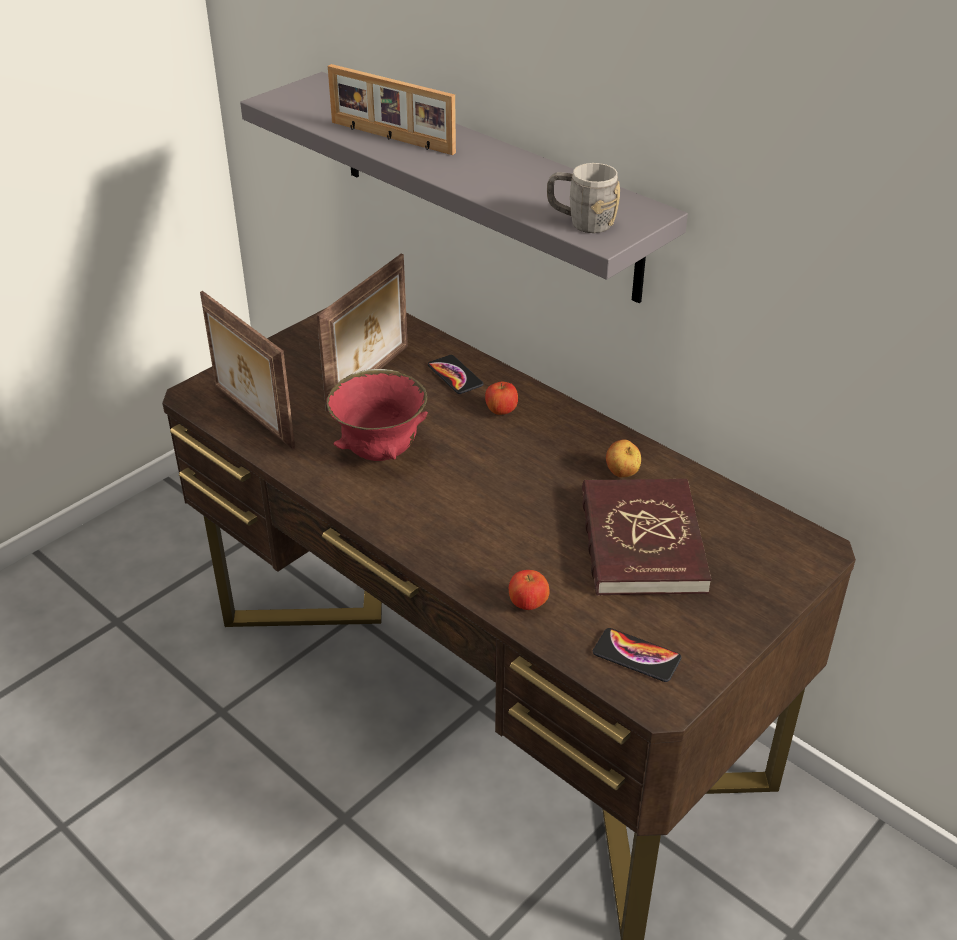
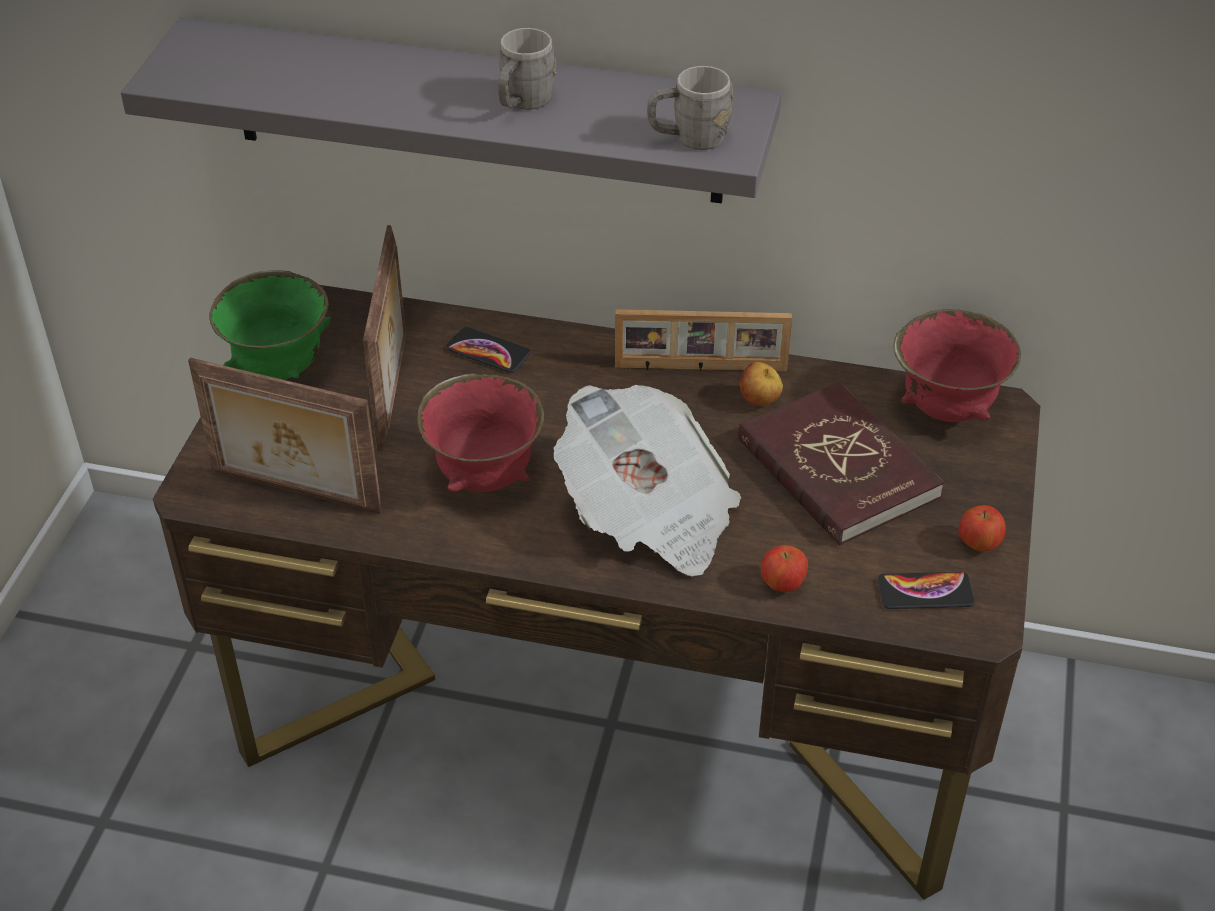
camera: 30 degrees left, 5 degrees up
picture frame [328,64,456,155] -> picture frame moved to [615,309,792,372]
apple [485,382,518,415] -> apple moved to [958,505,1006,552]
none -> green bowl [209,270,331,380]
none -> grey mug [498,28,556,110]
none -> newspaper [553,385,741,576]
none -> red bowl [894,309,1021,422]

